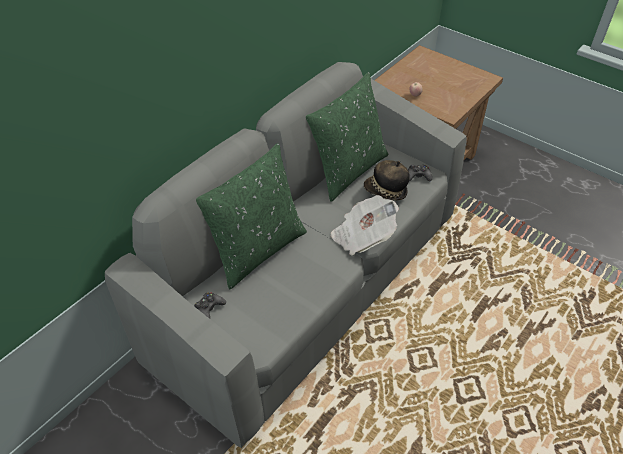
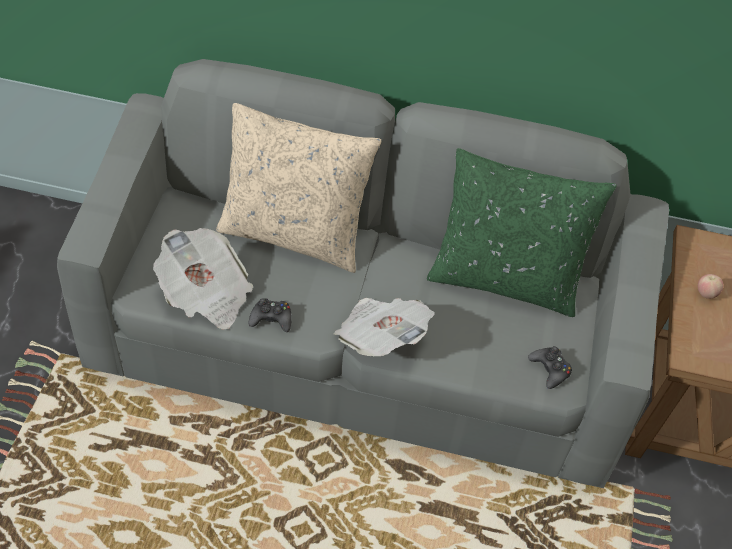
camera: 60 degrees right, 5 degrees up
black game controller [194,292,226,319] -> black game controller moved to [248,298,292,332]
green pillow [196,143,307,289] -> beige pillow [216,103,381,273]
hat [364,160,410,200] -> none
none -> newspaper [153,228,253,330]

